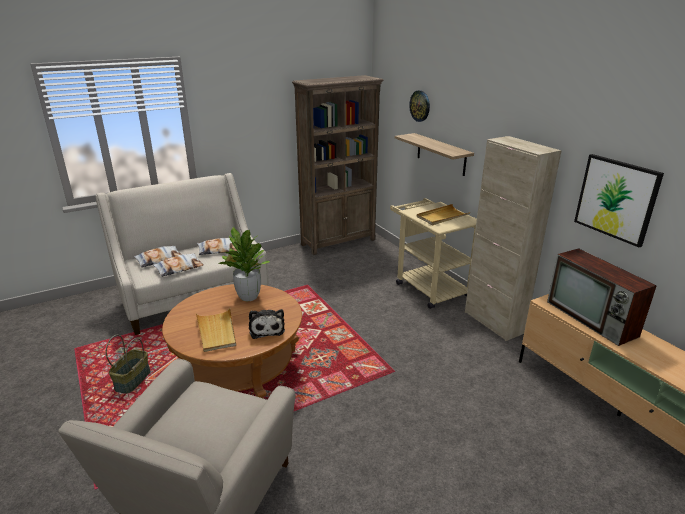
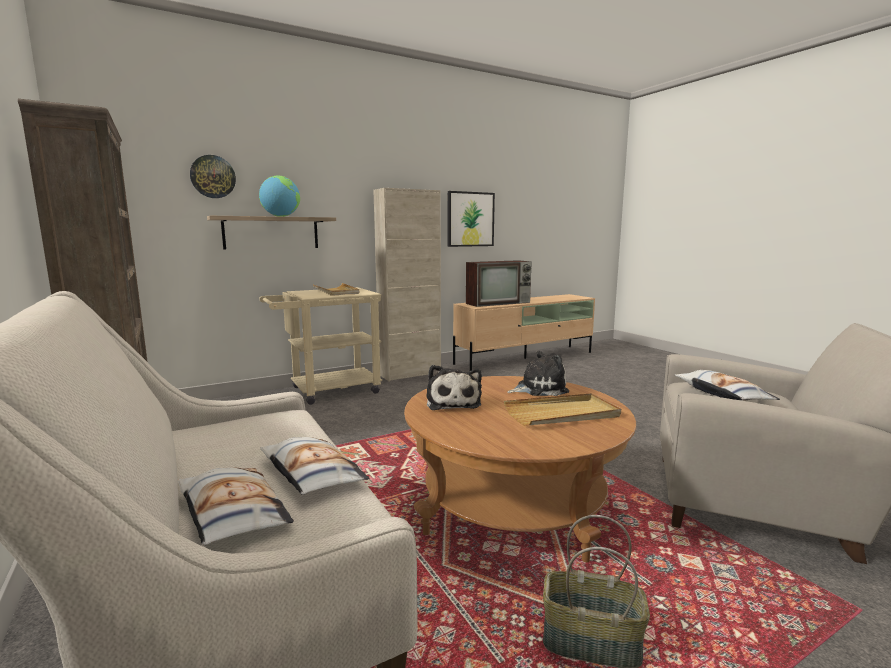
camera: 90 degrees left, 15 degrees down
pillow [197,238,237,255] -> pillow moved to [675,370,780,401]
potted plant [218,227,270,301] -> plush toy [427,365,482,410]
none -> globe [259,176,300,217]

